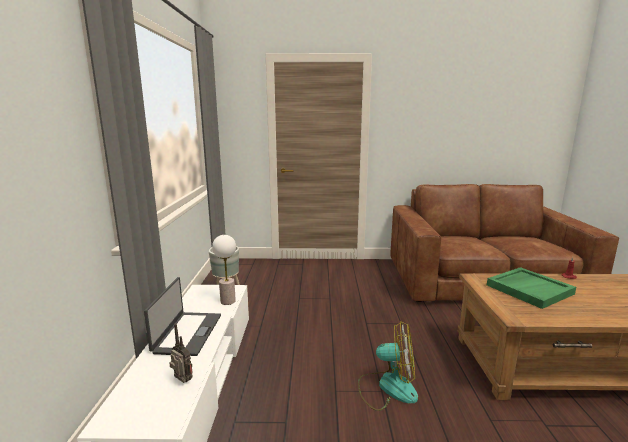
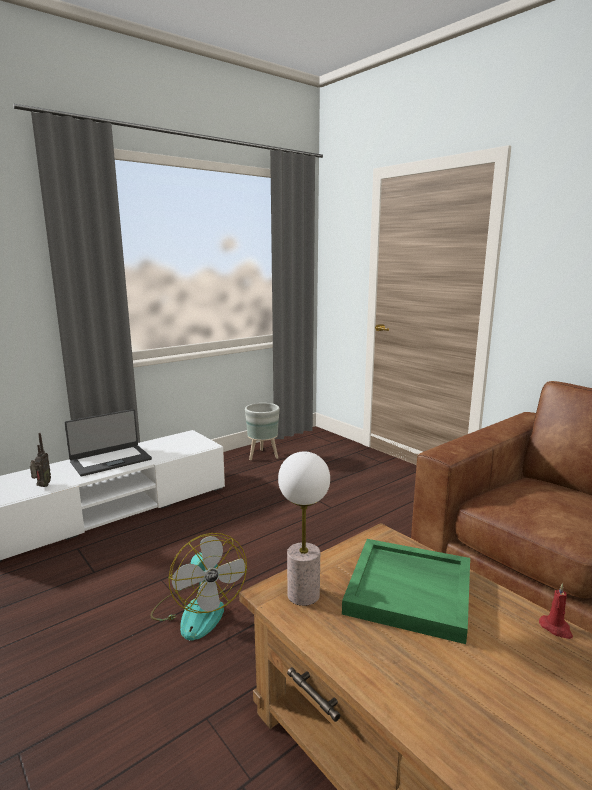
camera: 50 degrees right, 0 degrees up
table lamp [212,235,236,305] -> table lamp moved to [278,451,330,606]

